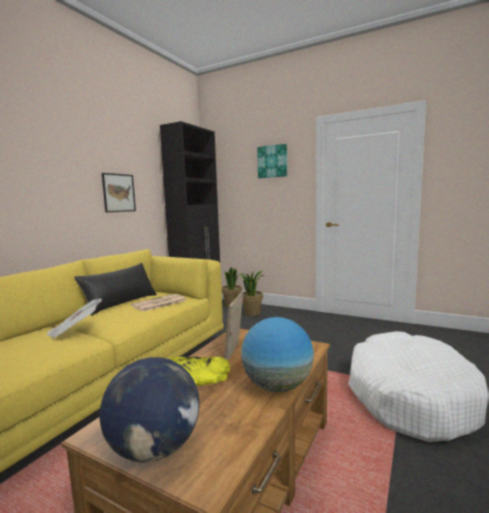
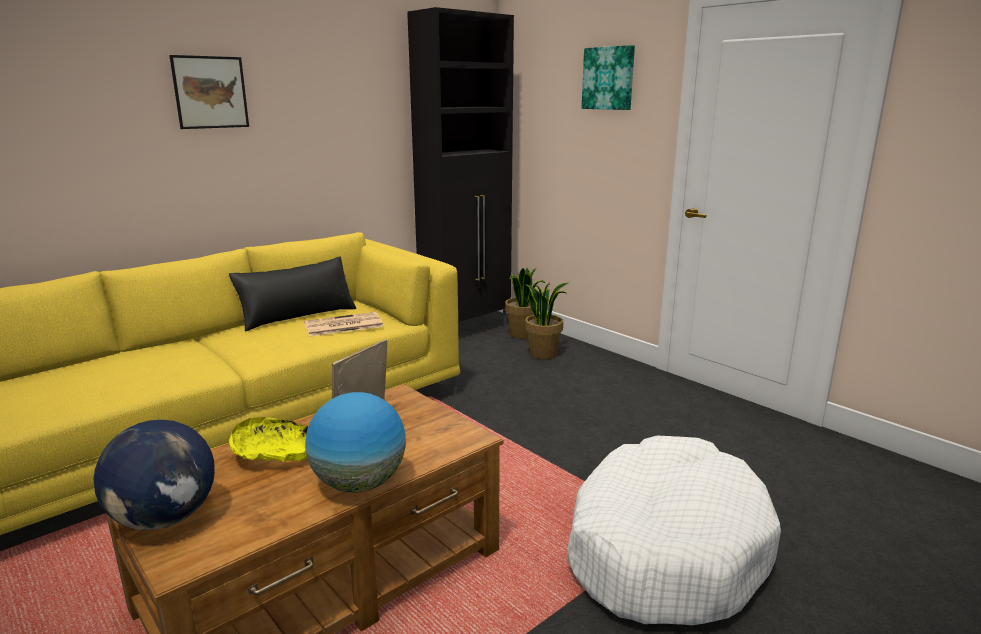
camera: 20 degrees right, 10 degrees up
newspaper [47,298,102,339] -> none
picture [102,173,136,212] -> picture moved to [169,55,249,129]

